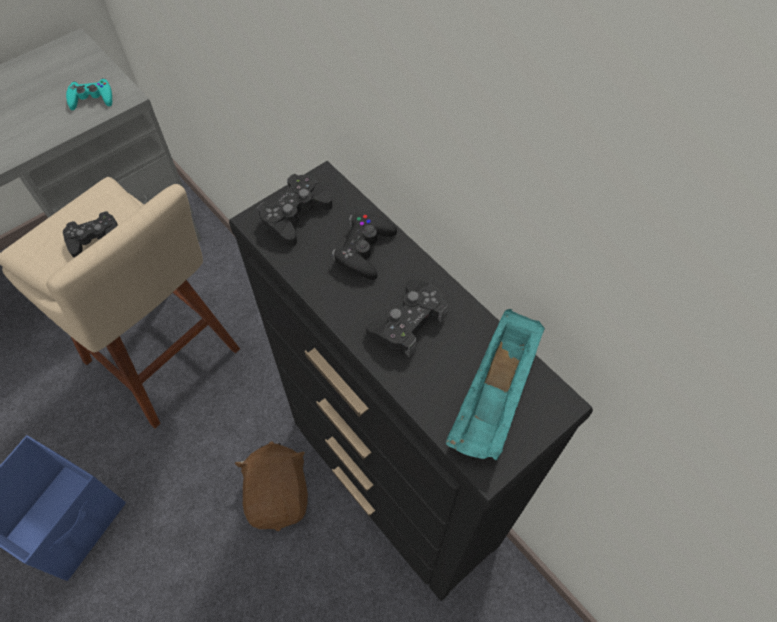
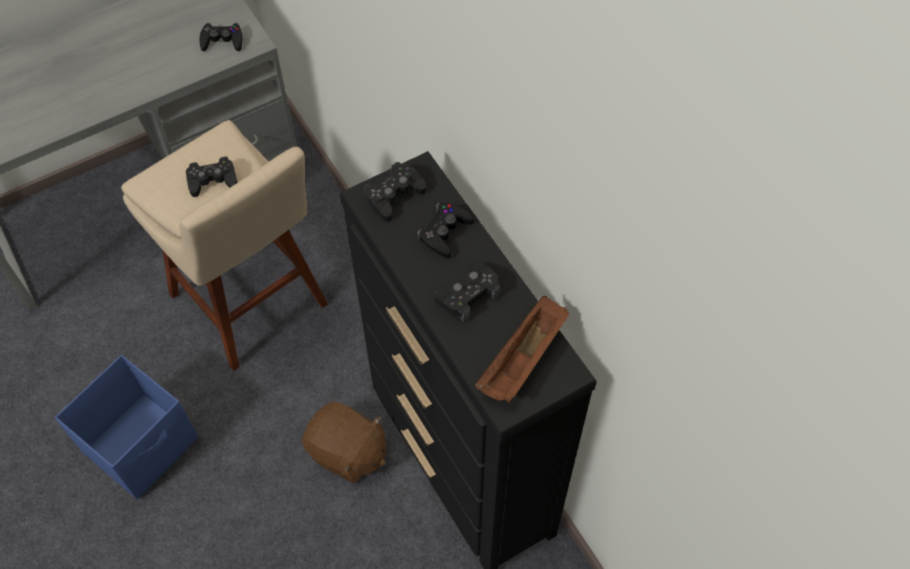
camera: 10 degrees right, 0 degrees up
turquoise game controller [66,78,112,110] -> black game controller [200,23,242,51]
brown plush toy [235,441,308,531] -> brown plush toy turned 120 degrees clockwise [302,402,386,483]
turquoise tray [446,309,545,460] -> brown tray [475,296,569,403]

